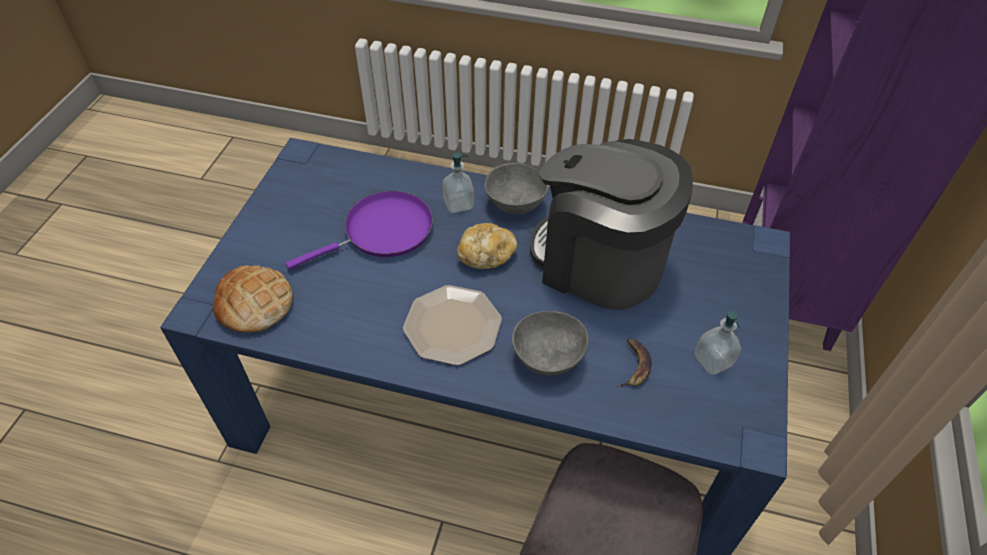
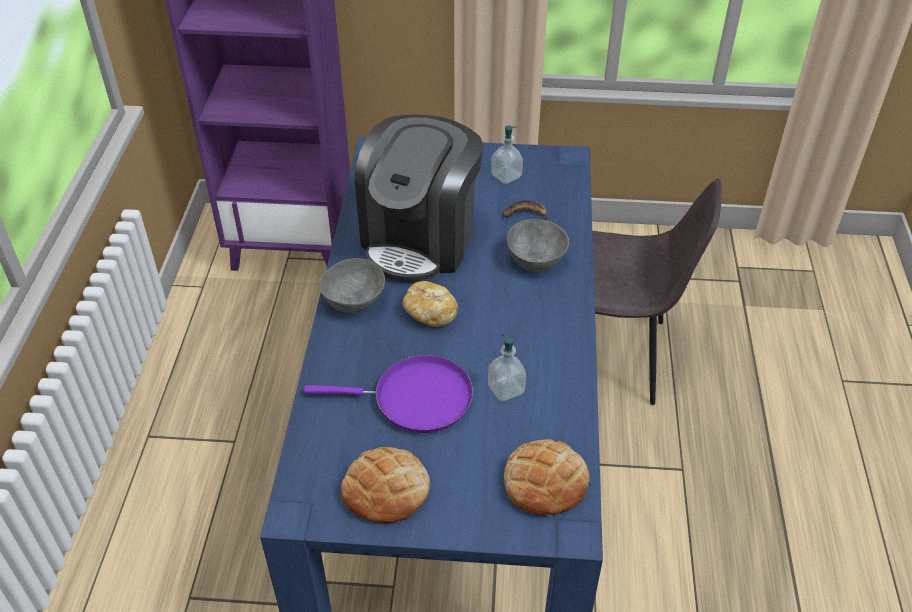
camera: 100 degrees left, 5 degrees down
purple frying pan [285,191,433,269] -> purple frying pan turned 135 degrees clockwise [304,355,473,433]
plate [403,285,502,365] -> none
soap dispenser [443,152,474,213] -> soap dispenser moved to [488,334,526,401]
none -> bread [341,447,430,523]

